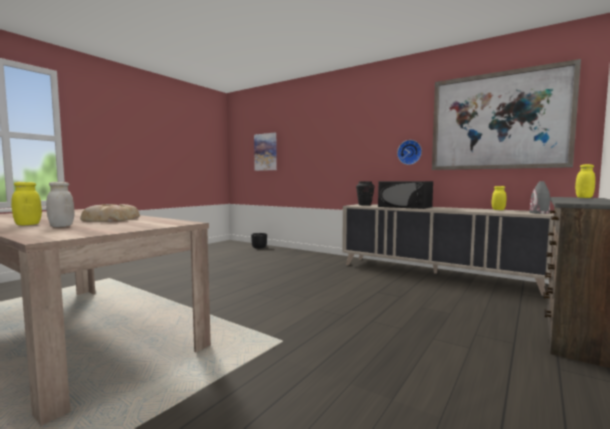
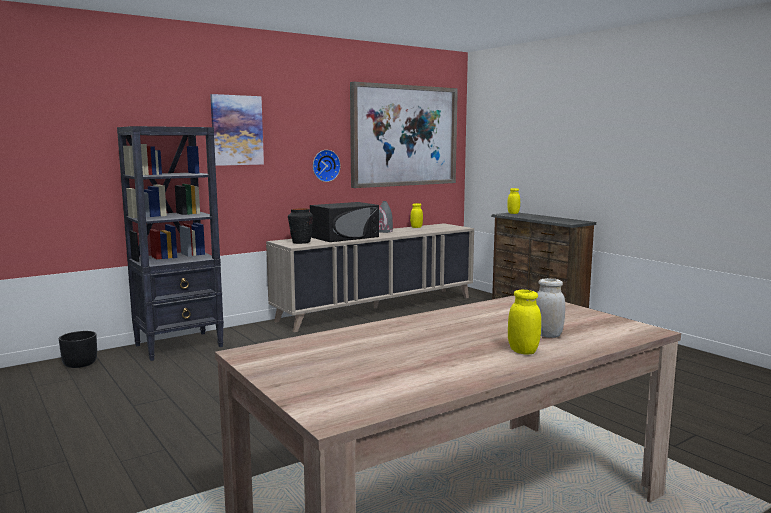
camera: 70 degrees left, 5 degrees up
bread [80,204,140,222] -> none
picture [254,133,277,171] -> picture moved to [210,94,264,166]
grey vase [530,181,550,214] -> grey vase moved to [379,201,393,233]
none -> black bookcase [117,126,224,361]

